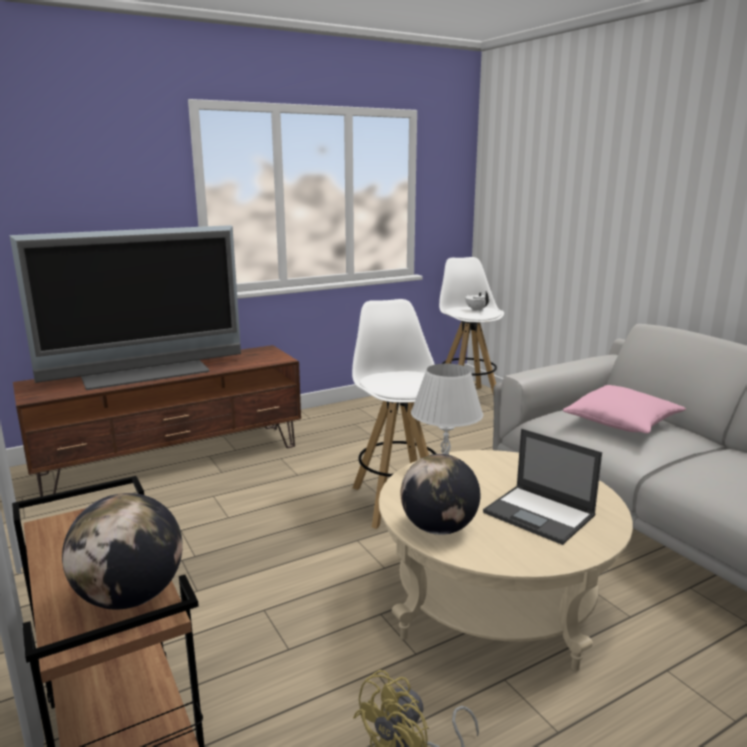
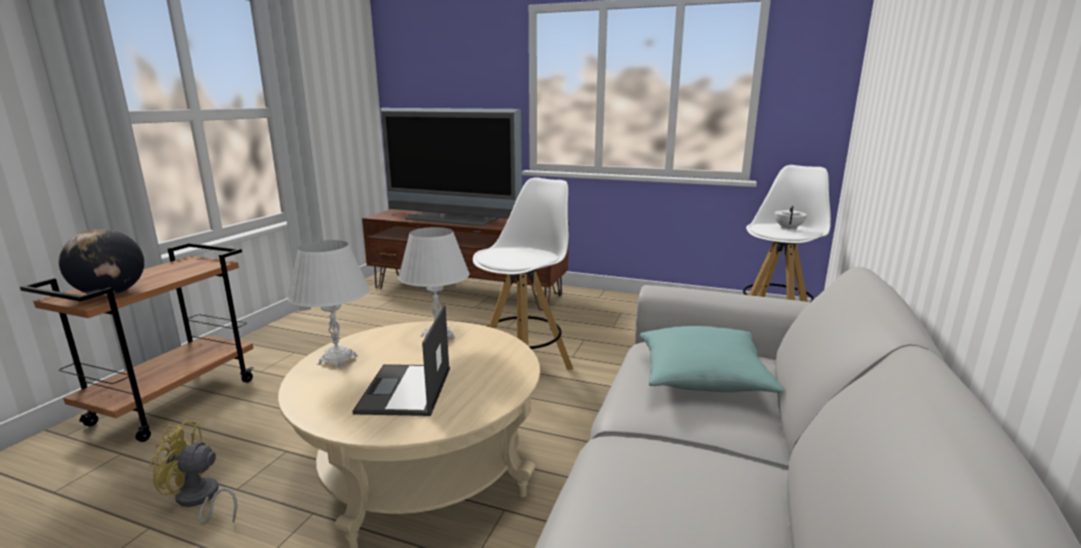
camera: 50 degrees right, 0 degrees up
globe [401,454,480,535] -> white table lamp [287,240,370,368]
pink pillow [563,385,686,434] -> turquoise pillow [640,326,784,393]

